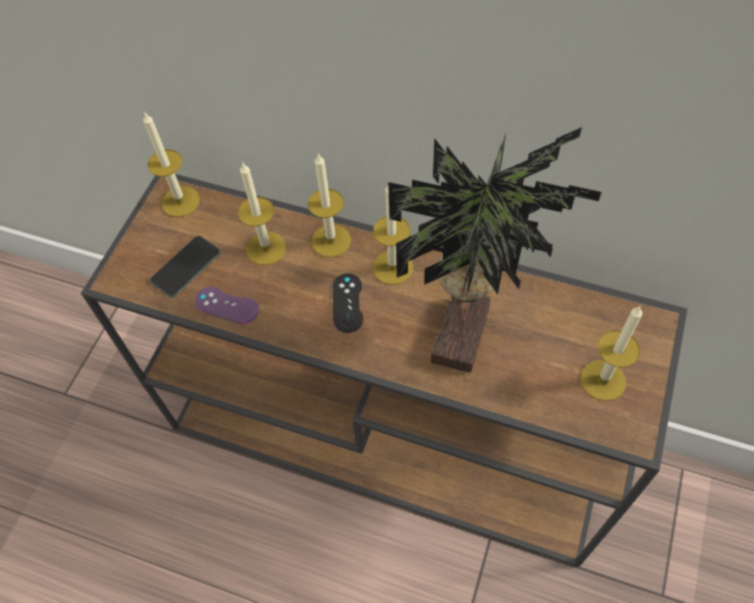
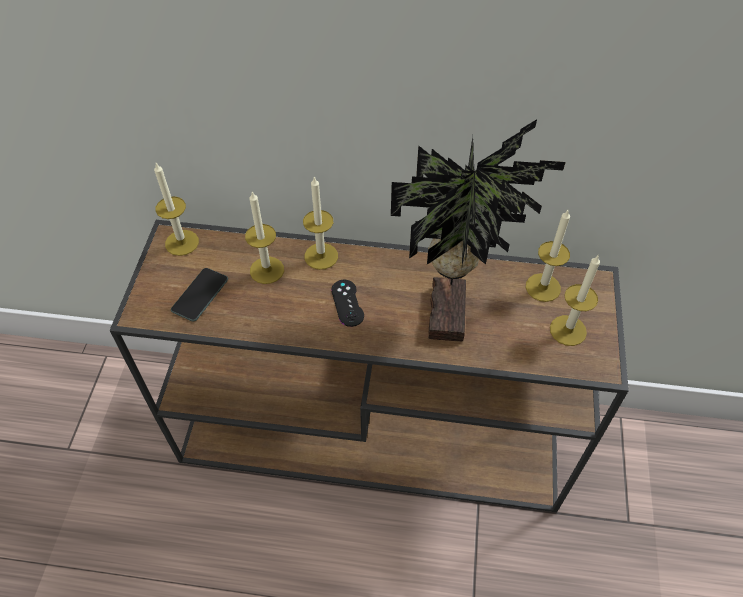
camera: 15 degrees left, 5 degrees down
purple game controller [195,287,259,324] -> none
candle [373,186,413,285] -> candle moved to [526,210,570,302]

